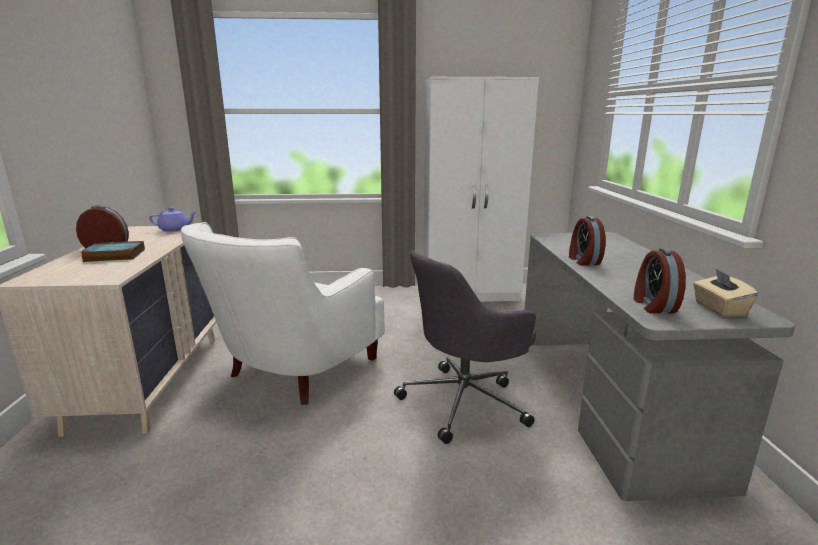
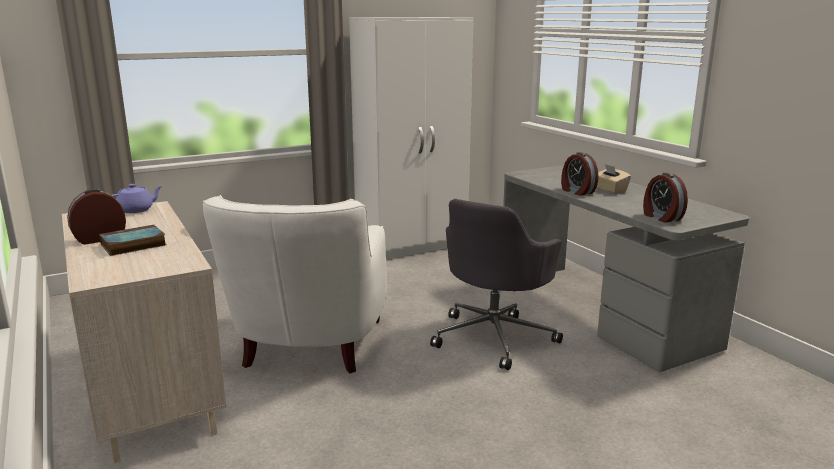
camera: 25 degrees left, 0 degrees up
beige tissue box [693,269,758,317] -> beige tissue box moved to [596,164,631,194]

